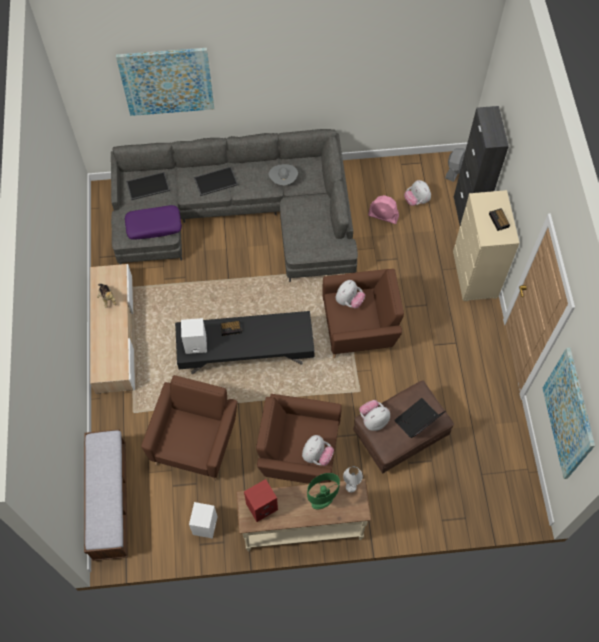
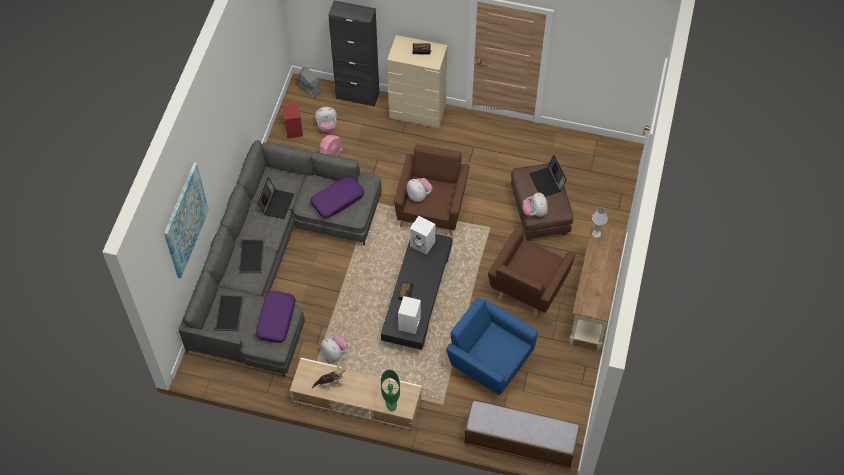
camera: 70 degrees left, 5 degrees down
brown armchair [141,375,238,481] -> blue armchair [446,297,538,400]
white speaker [189,502,218,539] -> white speaker moved to [410,216,435,255]
red speaker [244,479,278,522] -> red speaker moved to [282,103,303,139]
grey hat [268,164,298,185] -> laptop [258,177,294,220]
plush toy [302,435,334,466] -> plush toy moved to [321,335,348,361]
green table lamp [307,473,340,509] -> green table lamp moved to [381,370,400,411]
picture [543,348,595,479] -> none
none -> purple pillow [310,178,364,218]

